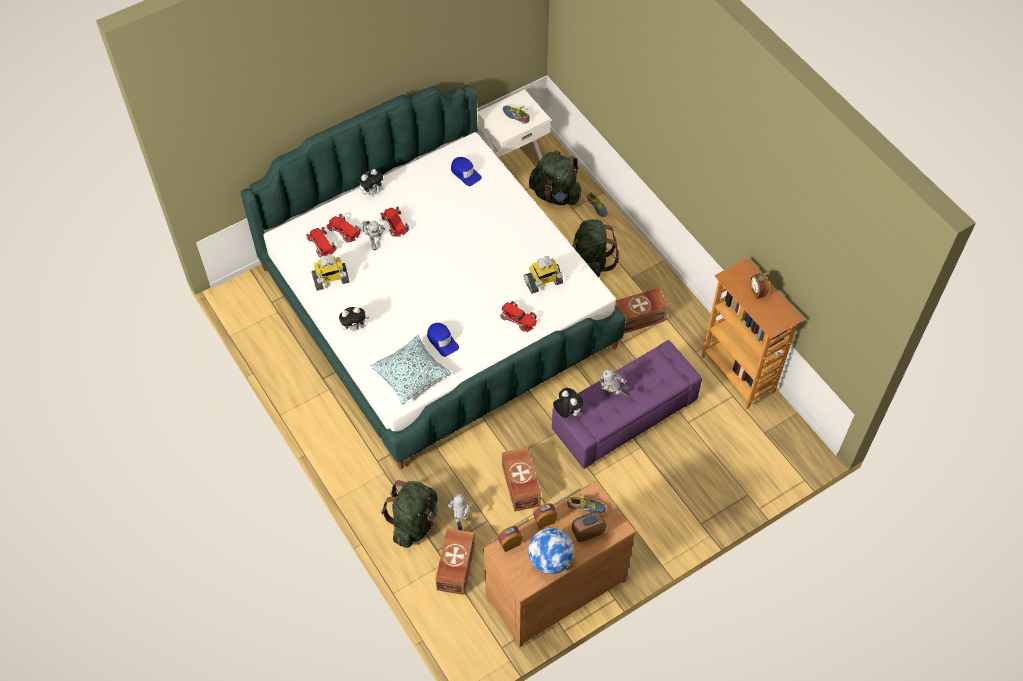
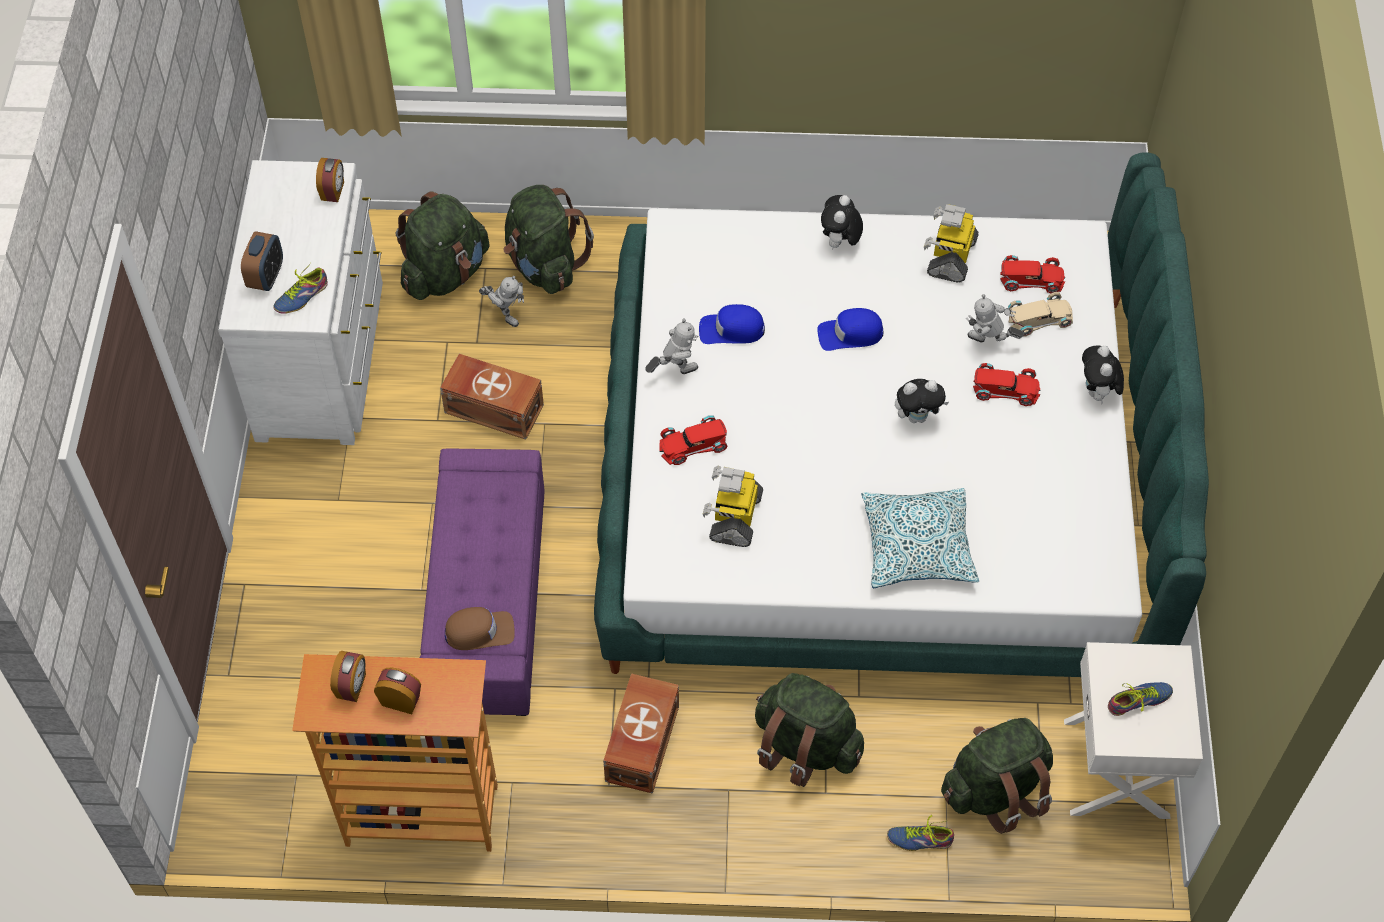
camera: 125 degrees right, 0 degrees up
red toy car [327,214,361,243] -> beige toy car [1008,292,1073,337]
pillow [371,335,451,404] -> pillow moved to [862,488,979,588]
brown storage box [435,528,475,595] -> green backpack [396,191,489,300]
blue cap [451,157,482,186] -> blue cap moved to [817,308,883,351]
brown dresser [483,481,636,647] -> white dresser [218,160,383,445]
globe [528,528,574,574] -> none
alarm clock [533,503,558,529] -> alarm clock moved to [330,651,366,702]
plush toy [553,388,584,418] -> plush toy moved to [895,379,949,423]
toy robot [599,368,630,396] -> toy robot moved to [645,318,698,374]
none -> brown cap [445,607,515,650]

